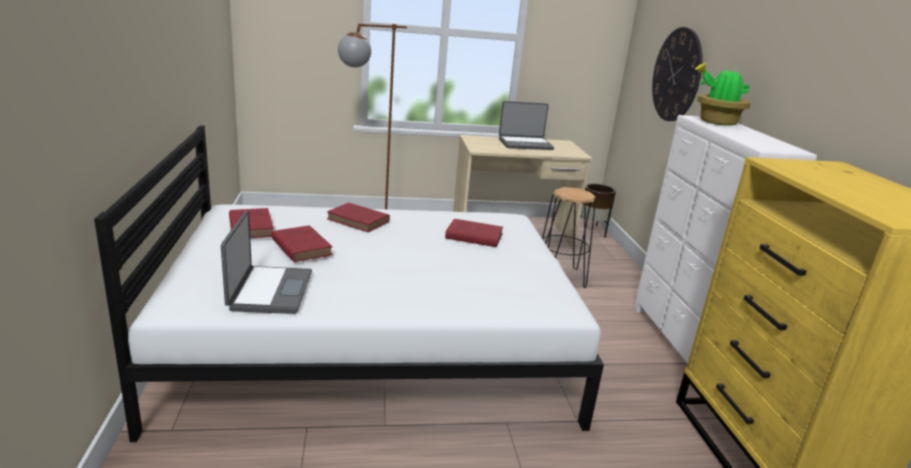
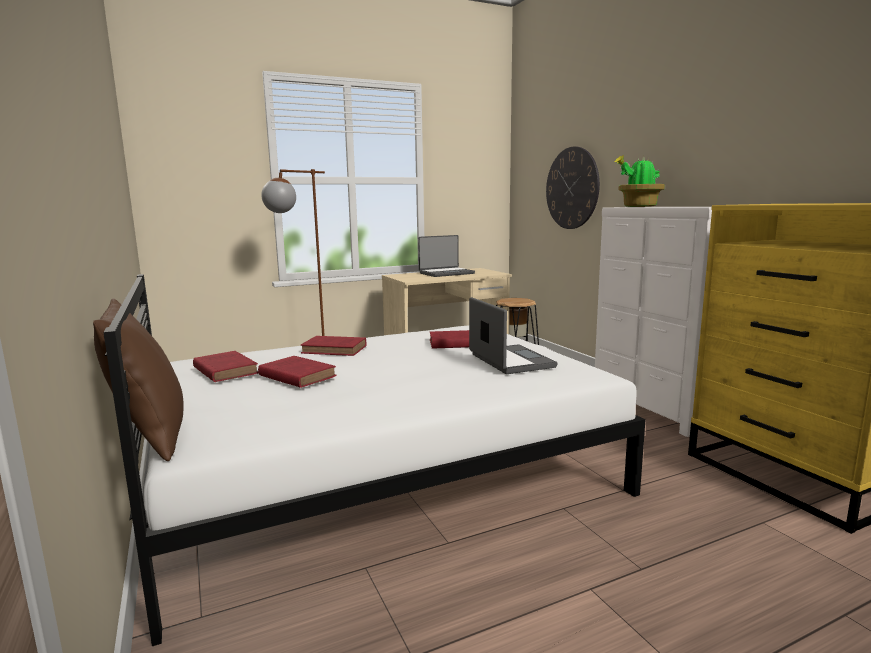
camera: 15 degrees left, 10 degrees down
laptop [221,211,312,314] -> laptop moved to [469,297,558,374]
none -> brown pillow [93,299,184,461]

